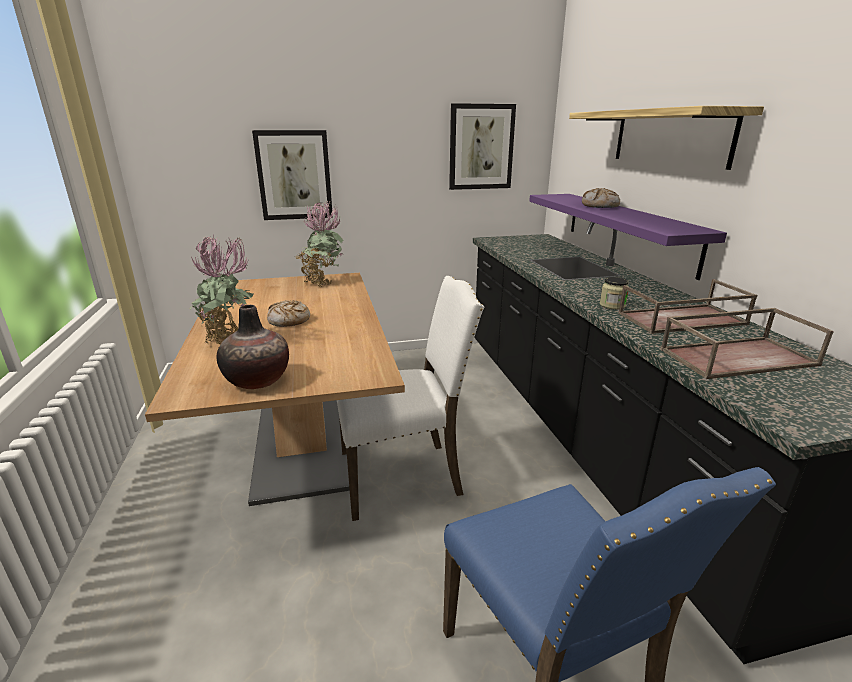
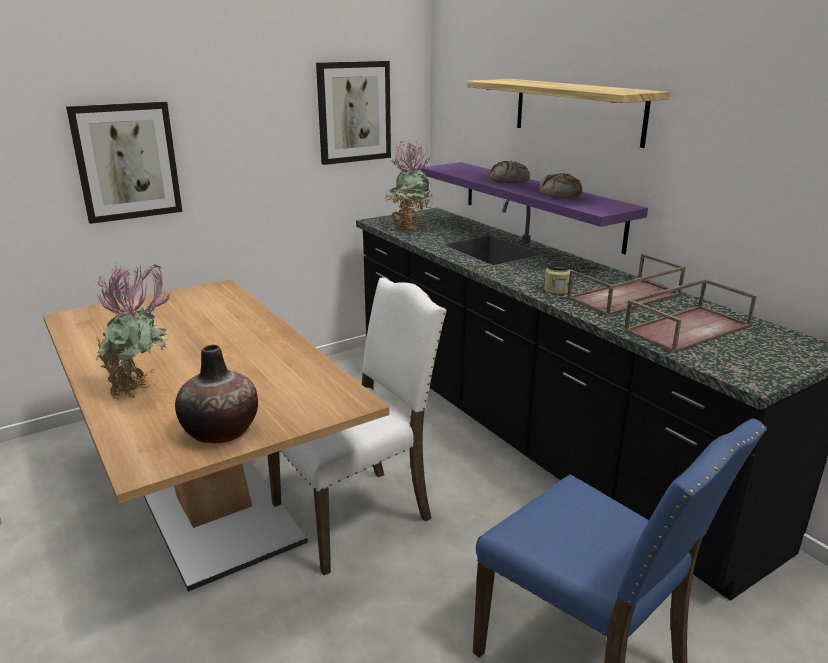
camera: 20 degrees left, 0 degrees up
bread [267,300,310,327] -> bread moved to [539,173,583,198]
potted plant [295,201,344,287] -> potted plant moved to [385,139,434,232]

